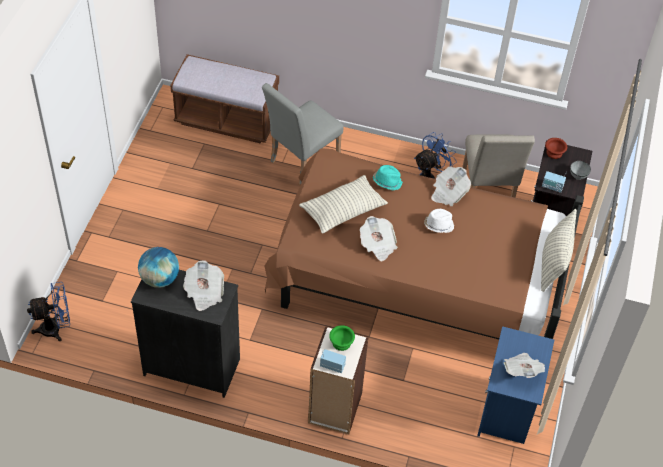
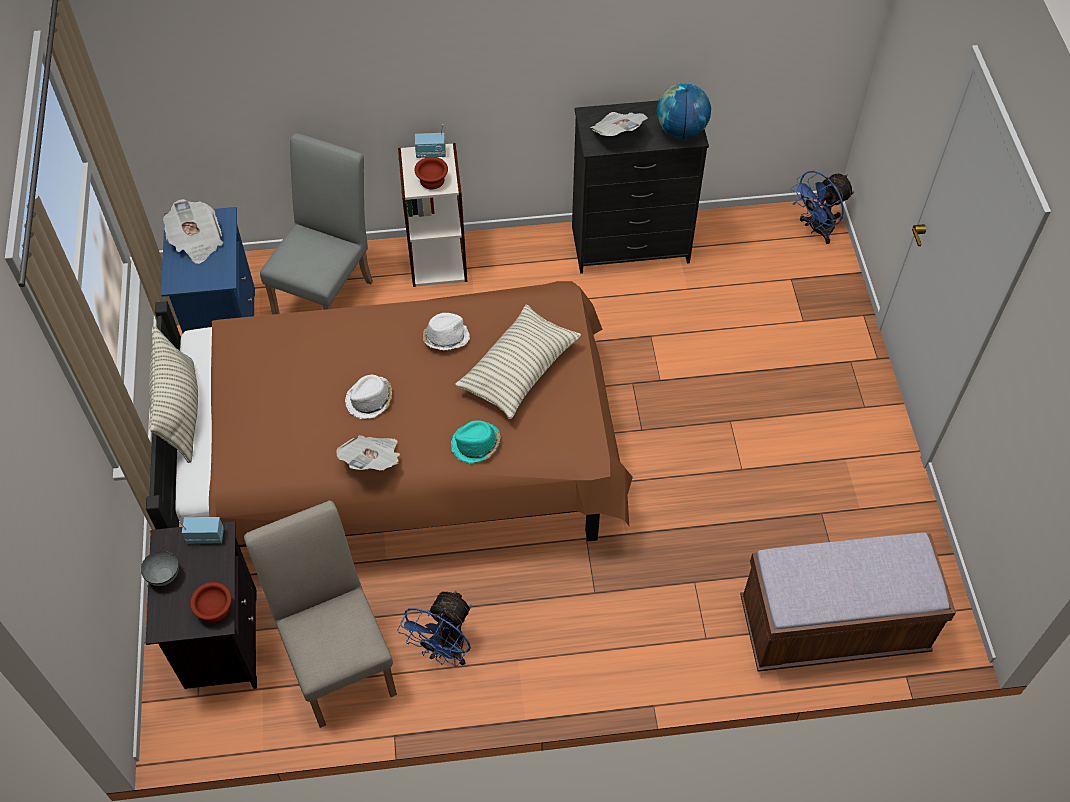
camera: 160 degrees right, 5 degrees up
grey chair [262,83,343,185] -> grey chair moved to [260,133,373,315]
green bowl [329,325,355,351] -> brown bowl [414,157,448,189]
newspaper [360,216,398,261] -> white hat [423,313,470,351]

